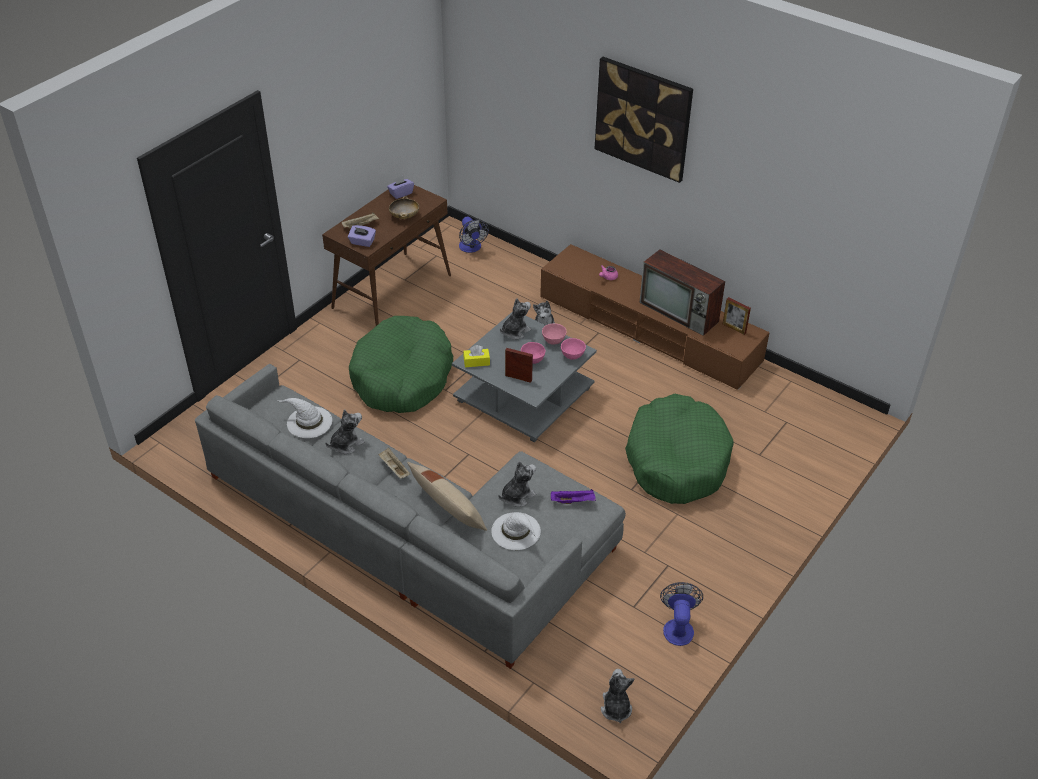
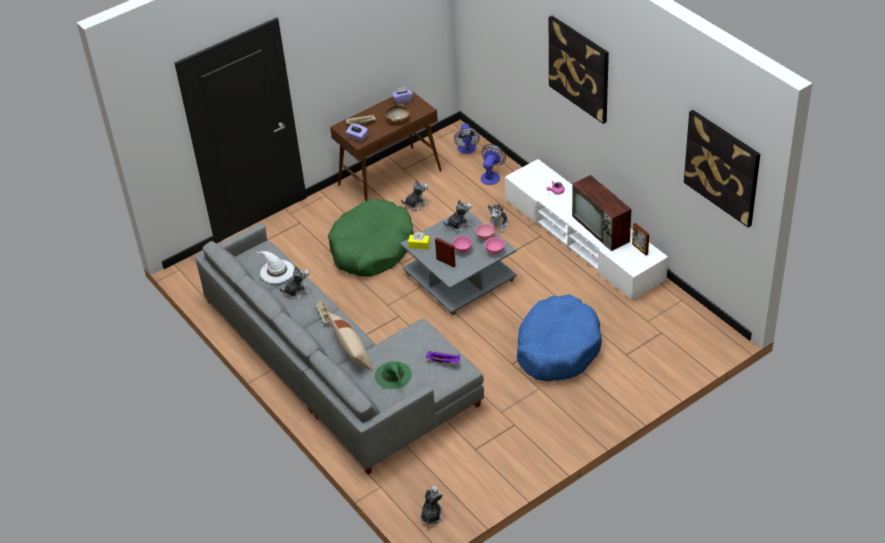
camera: 20 degrees right, 0 degrees up
white hat [491,512,541,550] -> green hat [375,361,412,389]
plush toy [498,461,536,507] -> plush toy moved to [401,179,429,210]
brown tv stand [540,244,770,390] -> white tv stand [505,159,668,300]
green dog bed [625,393,734,504] -> blue dog bed [517,294,602,382]
fan [660,582,703,646] -> fan moved to [481,144,506,185]
none -> picture [684,110,760,227]

